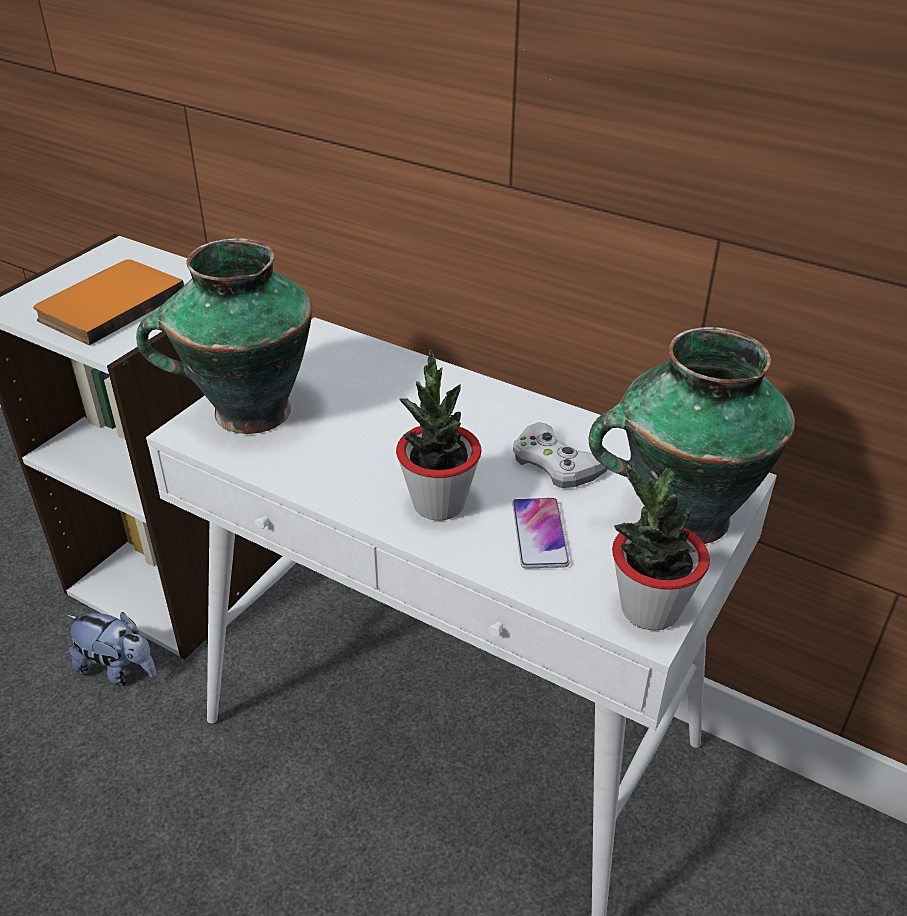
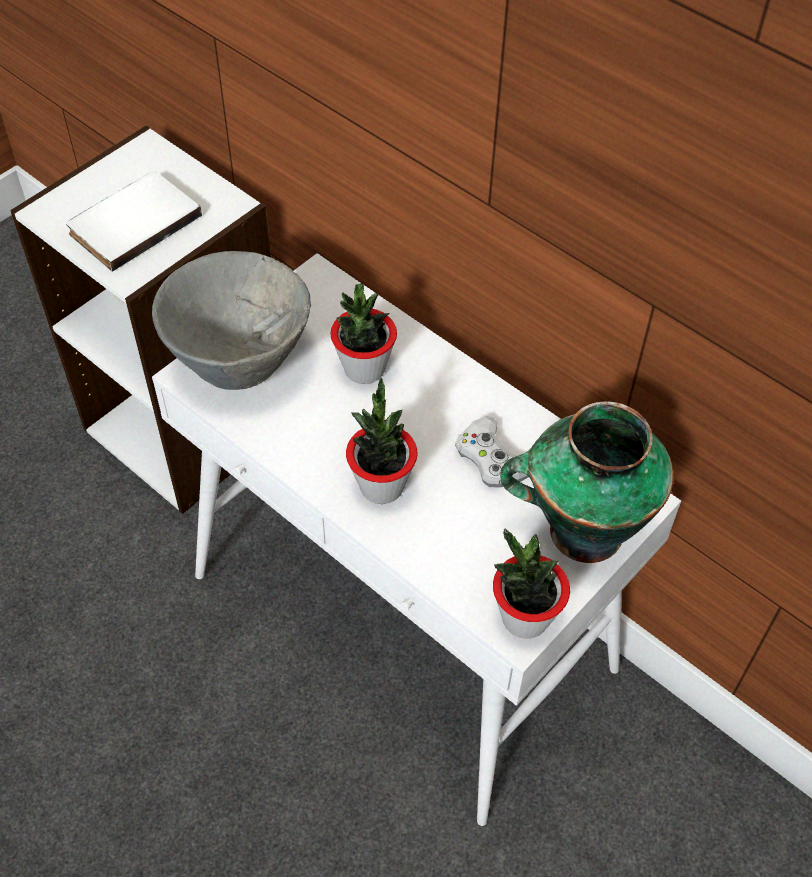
camera: 10 degrees right, 15 degrees up
orange book [33,259,184,345] -> white book [66,171,202,272]
plush toy [67,612,156,686] -> none
vase [136,238,312,434] -> grey bowl [152,251,311,390]
phone [512,498,569,568] -> none
none -> potted plant [330,284,397,384]

